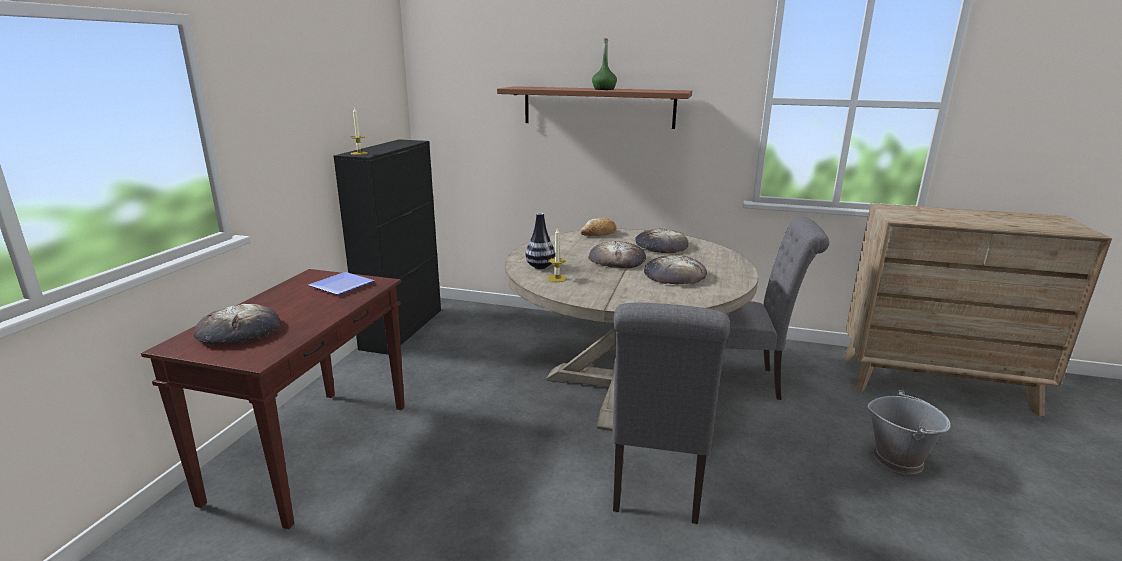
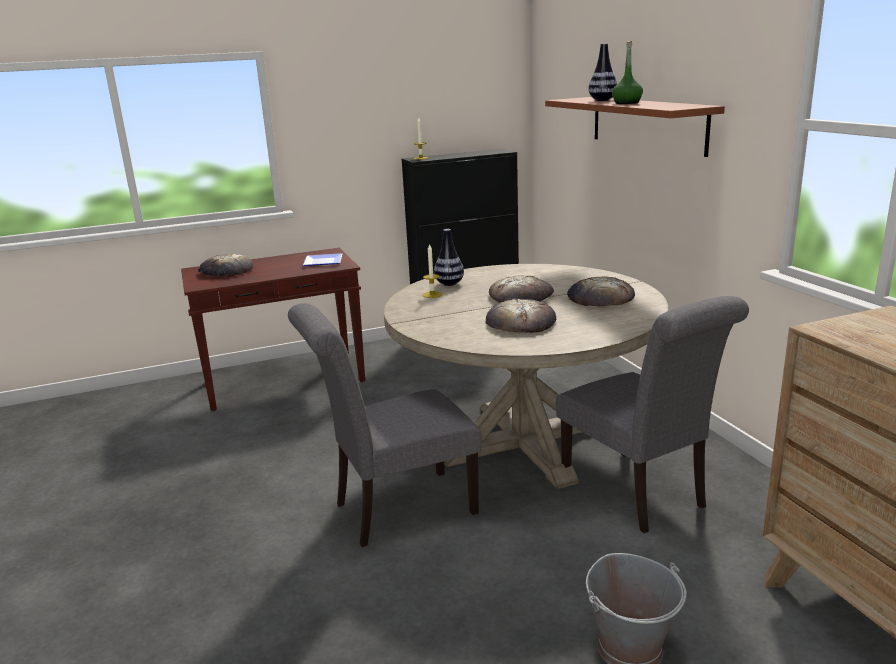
camera: 55 degrees right, 0 degrees up
bread [580,218,617,236] -> none
none -> vase [588,43,618,101]

